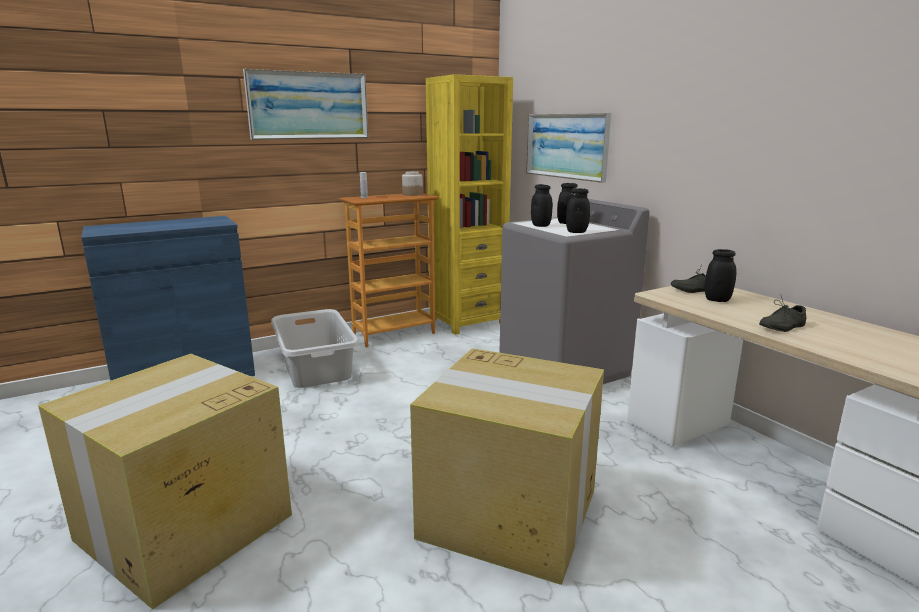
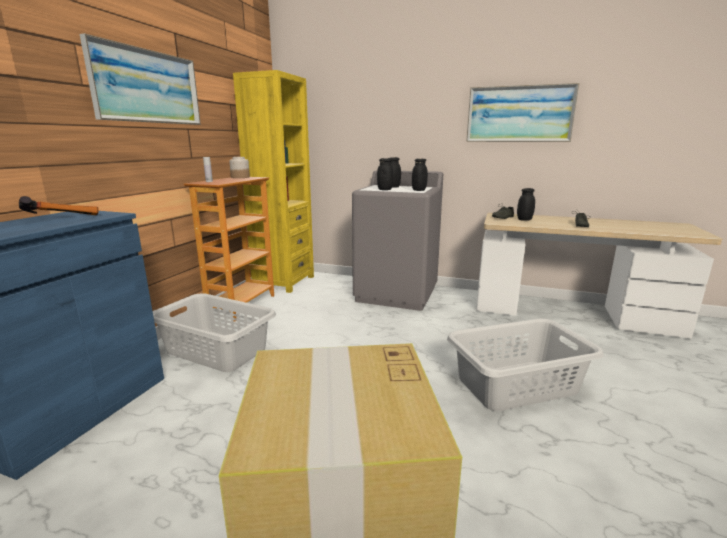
camera: 40 degrees left, 0 degrees up
cardboard box [410,348,604,585] -> grey laundry basket [447,319,604,411]
picture [526,113,611,183] -> picture moved to [466,83,580,142]
none -> hammer [19,196,99,215]

